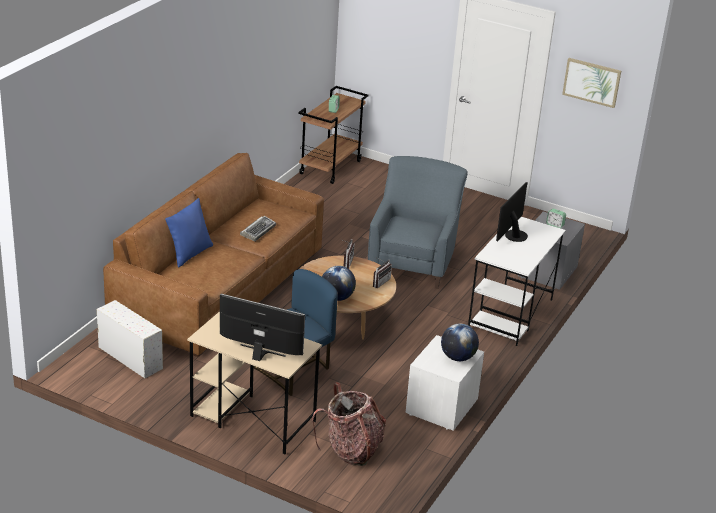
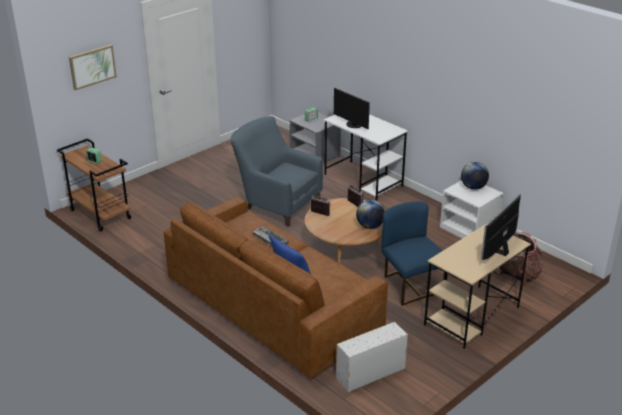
camera: 70 degrees left, 0 degrees up
picture [562,58,621,108] -> picture moved to [69,45,117,90]

